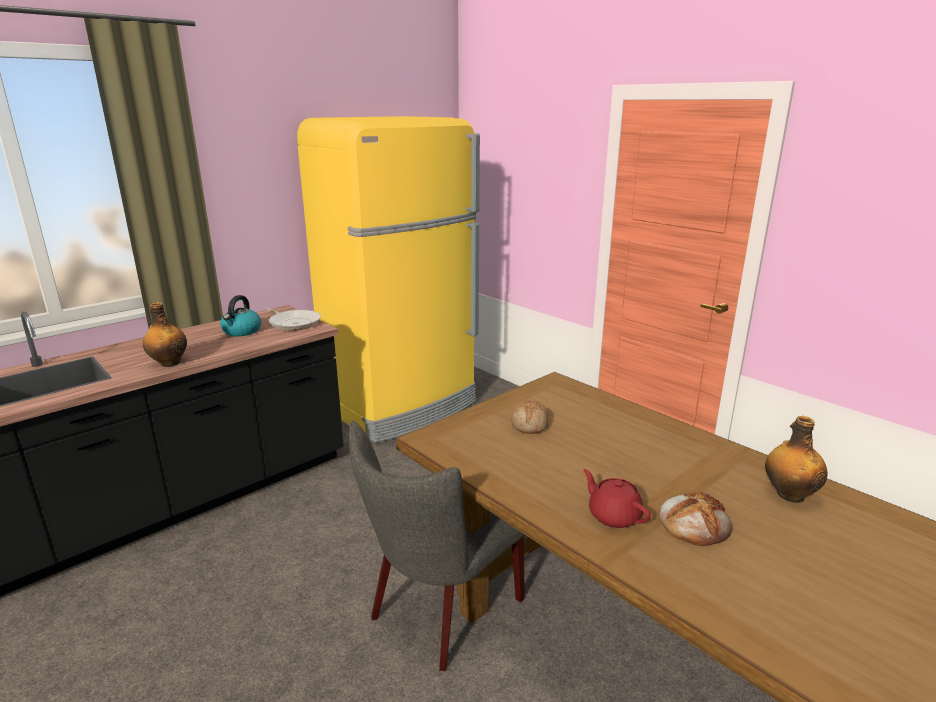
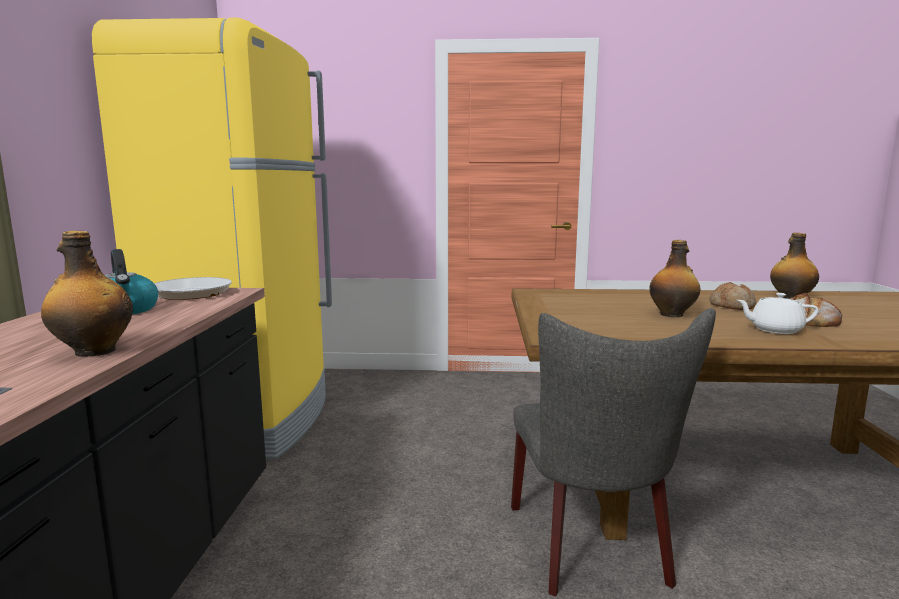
camera: 45 degrees left, 10 degrees down
bread [511,401,548,434] -> bread moved to [710,282,756,310]
red teapot [583,469,651,528] -> white teapot [737,293,819,334]
none -> bottle [649,240,700,317]

